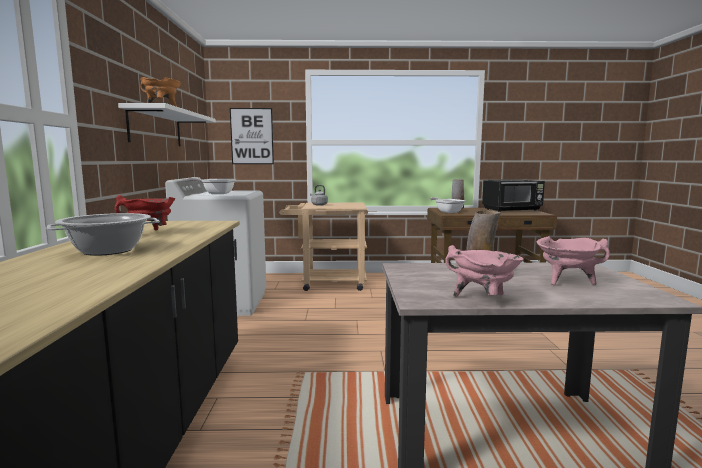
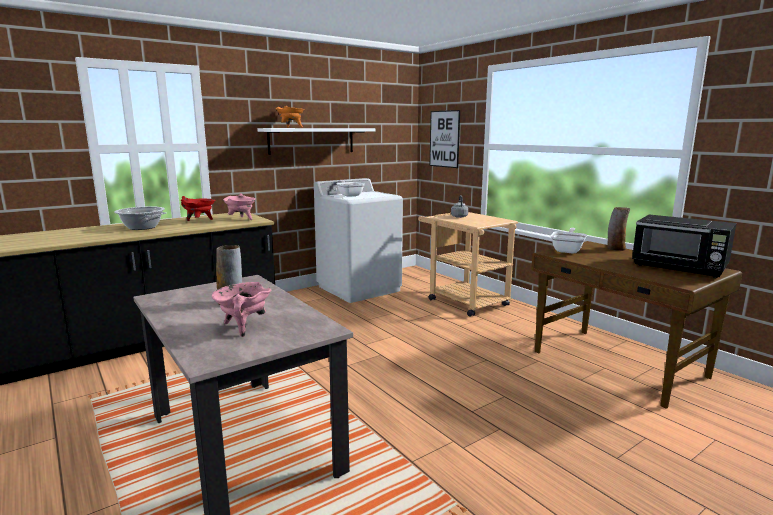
camera: 55 degrees right, 5 degrees up
pink cooking pot [445,245,524,297] -> pink cooking pot moved to [223,193,256,220]

